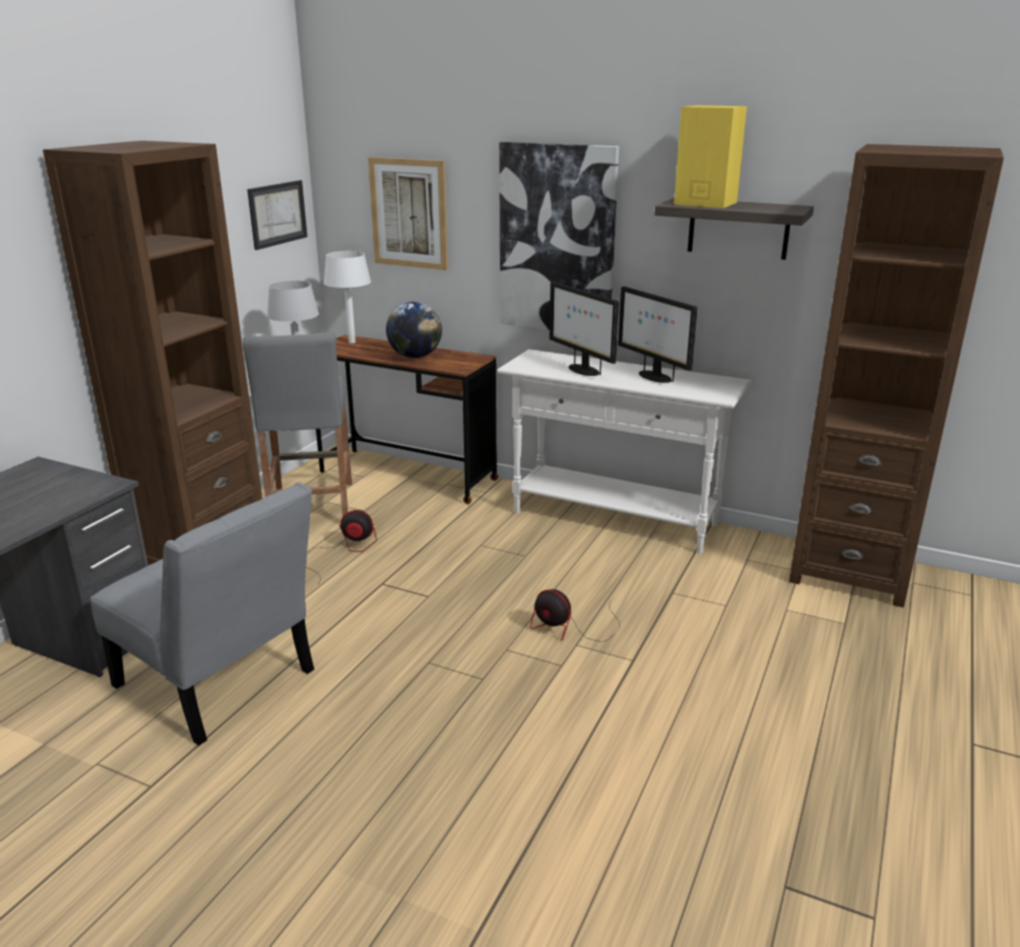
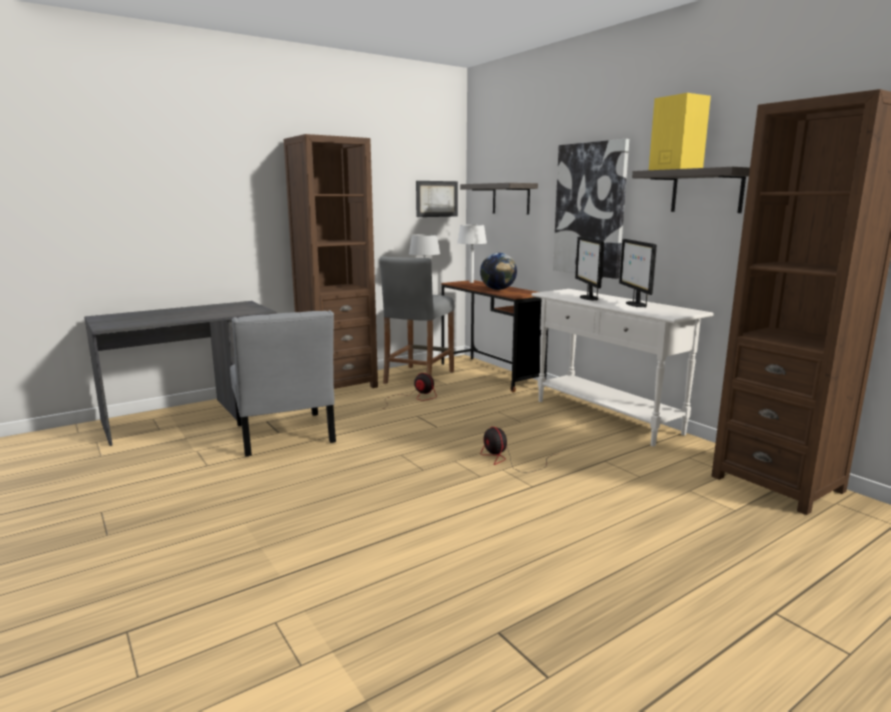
camera: 30 degrees right, 10 degrees down
picture [368,157,448,270] -> shelf [460,183,538,215]

